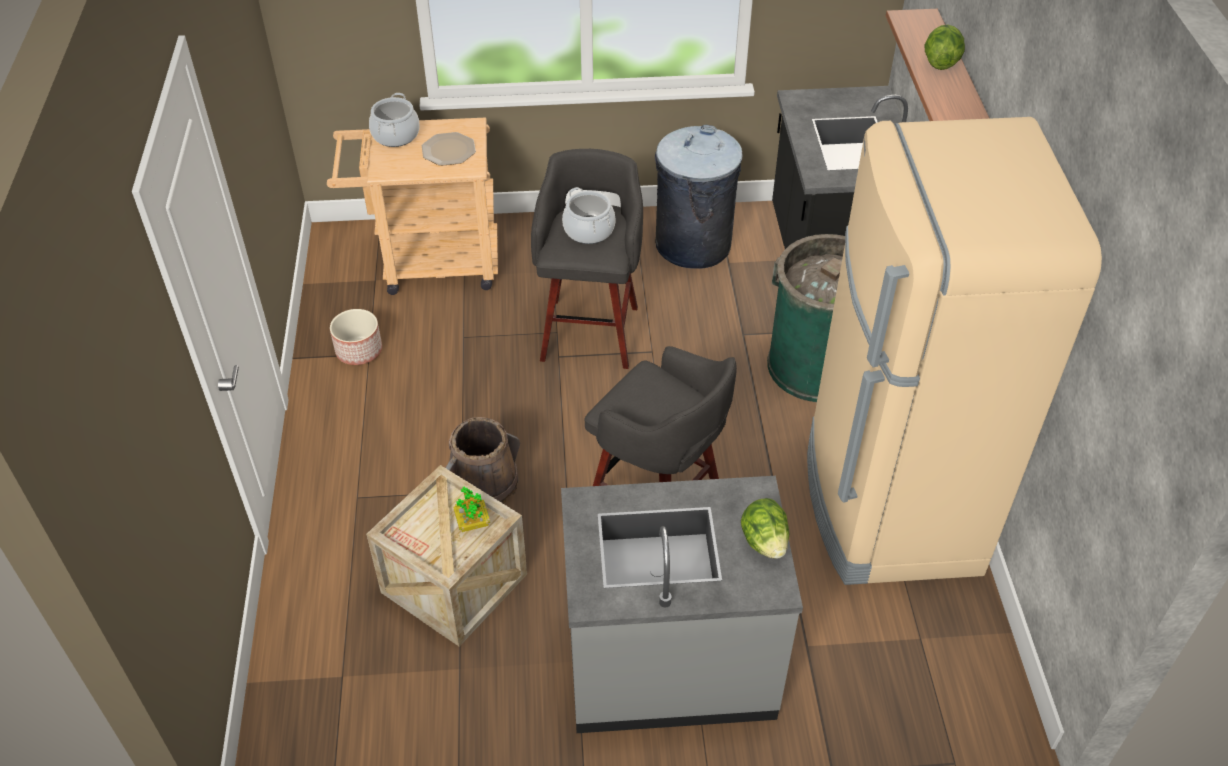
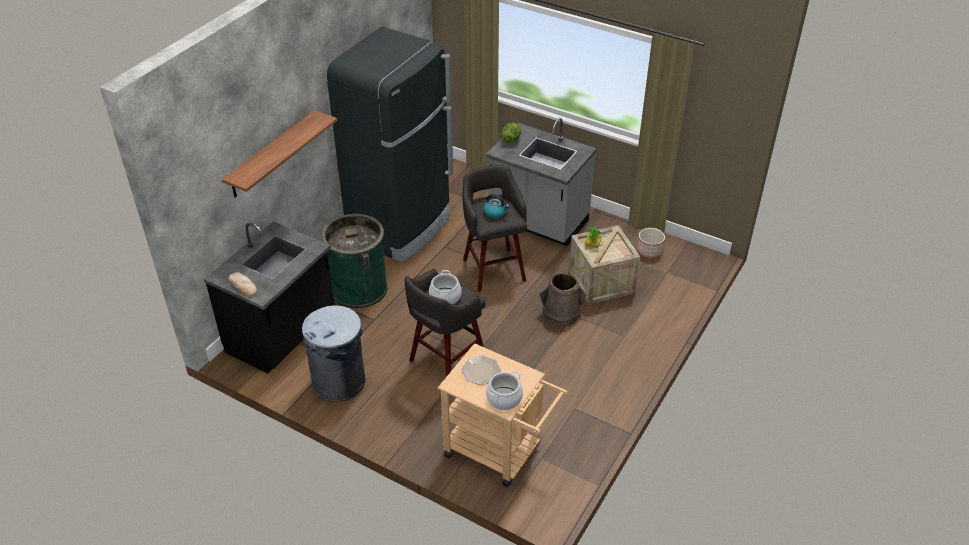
camera: 145 degrees left, 5 degrees down
planter [330,309,382,365] -> planter moved to [637,228,665,258]
beige fridge [807,117,1102,585] -> black fridge [327,27,453,262]
lettuce [924,24,965,70] -> none
none -> bread [228,272,257,296]
none -> kettle [484,194,509,218]

